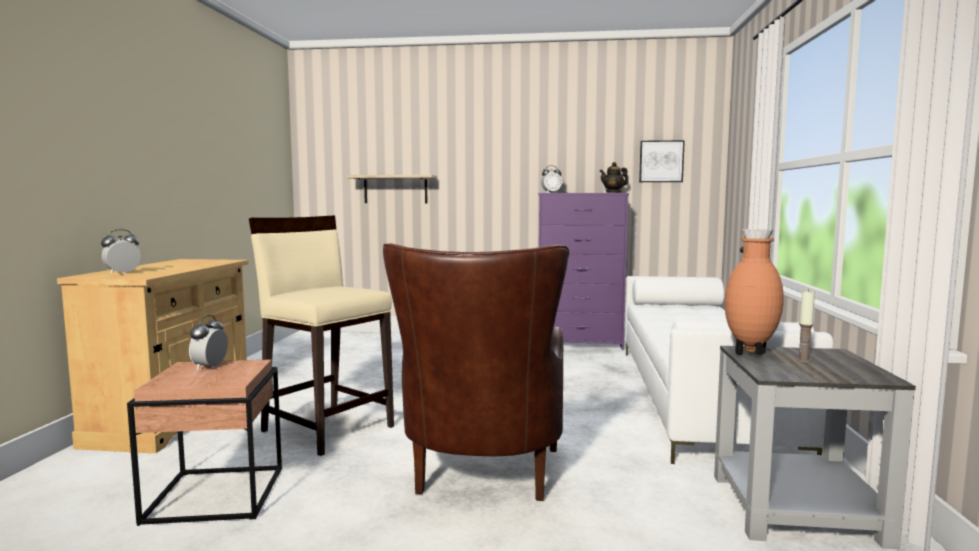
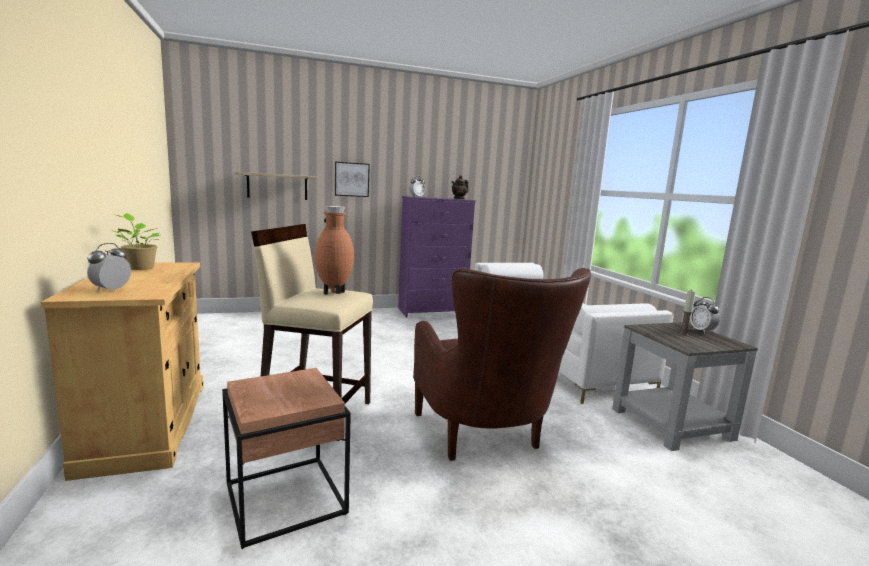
camera: 25 degrees left, 5 degrees up
alarm clock [189,315,228,370] -> alarm clock moved to [690,297,720,334]
picture [639,140,685,182] -> picture moved to [335,162,370,197]
brown vase [725,229,784,355] -> brown vase moved to [315,206,354,295]
none -> potted plant [110,213,161,270]

